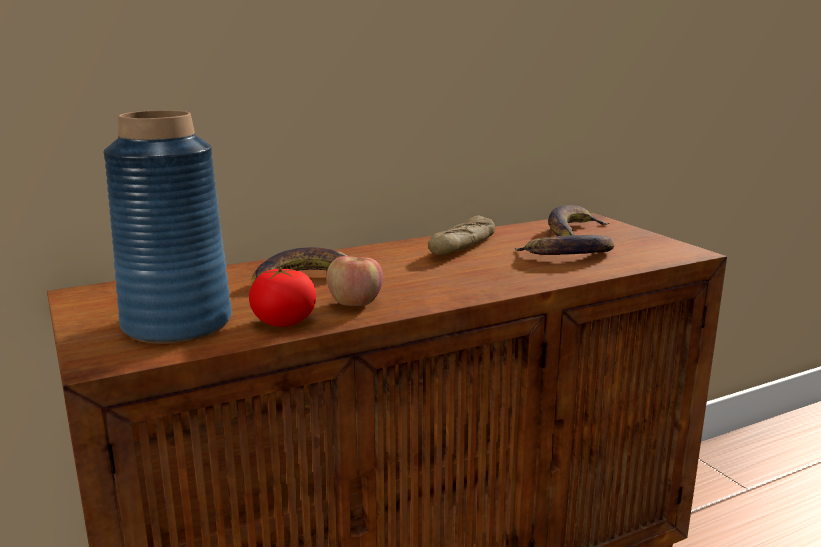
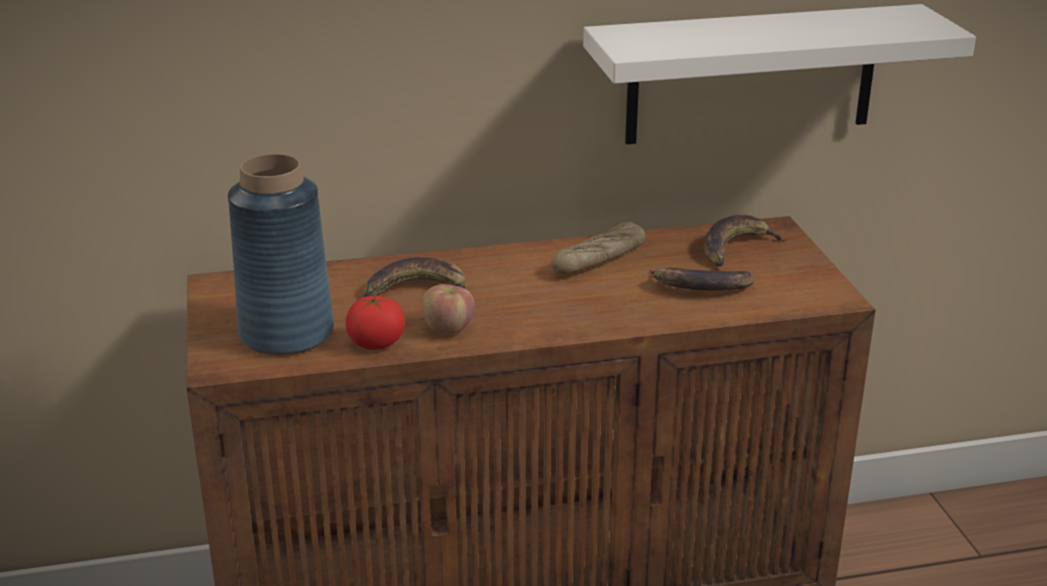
camera: 15 degrees right, 10 degrees up
none -> white shelf [583,4,976,144]

